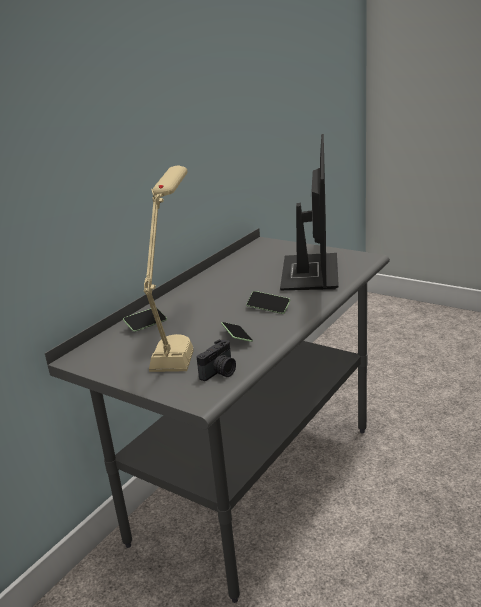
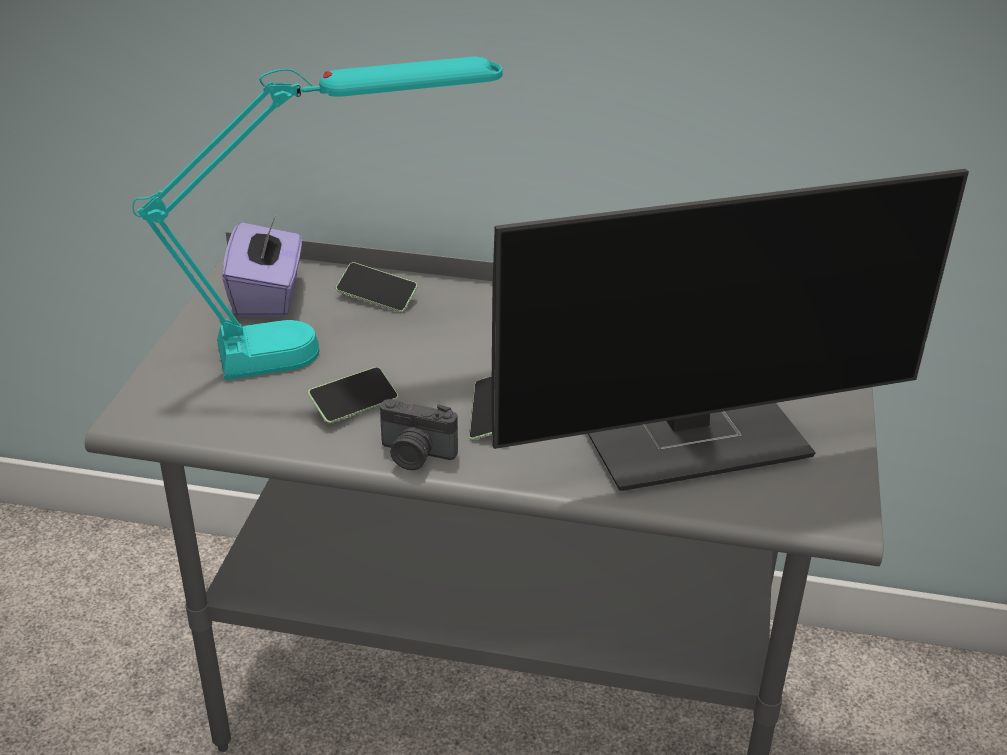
camera: 65 degrees right, 10 degrees up
beige table lamp [144,166,193,372] -> turquoise table lamp [133,57,503,380]
camera [197,339,236,381] -> camera moved to [380,399,458,470]
none -> purple tissue box [222,215,302,317]

